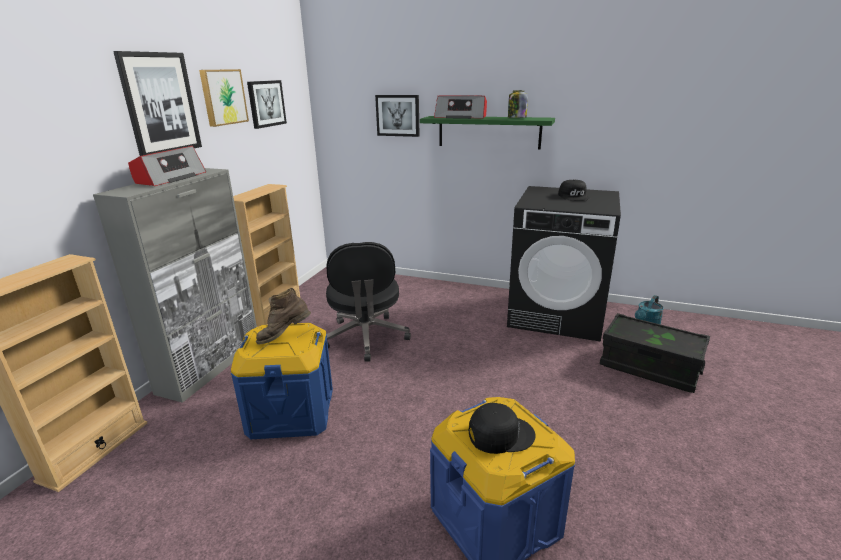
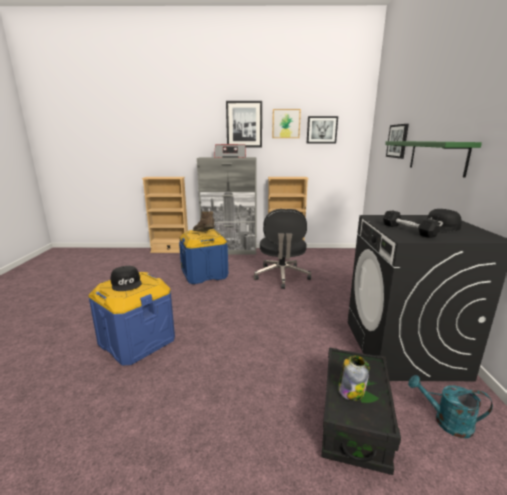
camera: 70 degrees right, 5 degrees down
black office chair [326,242,411,361] -> black office chair turned 60 degrees counterclockwise [254,209,312,289]
radio [434,95,487,119] -> none
jar [508,90,528,118] -> jar moved to [338,355,370,401]
none -> black dumbbell [383,210,440,238]

